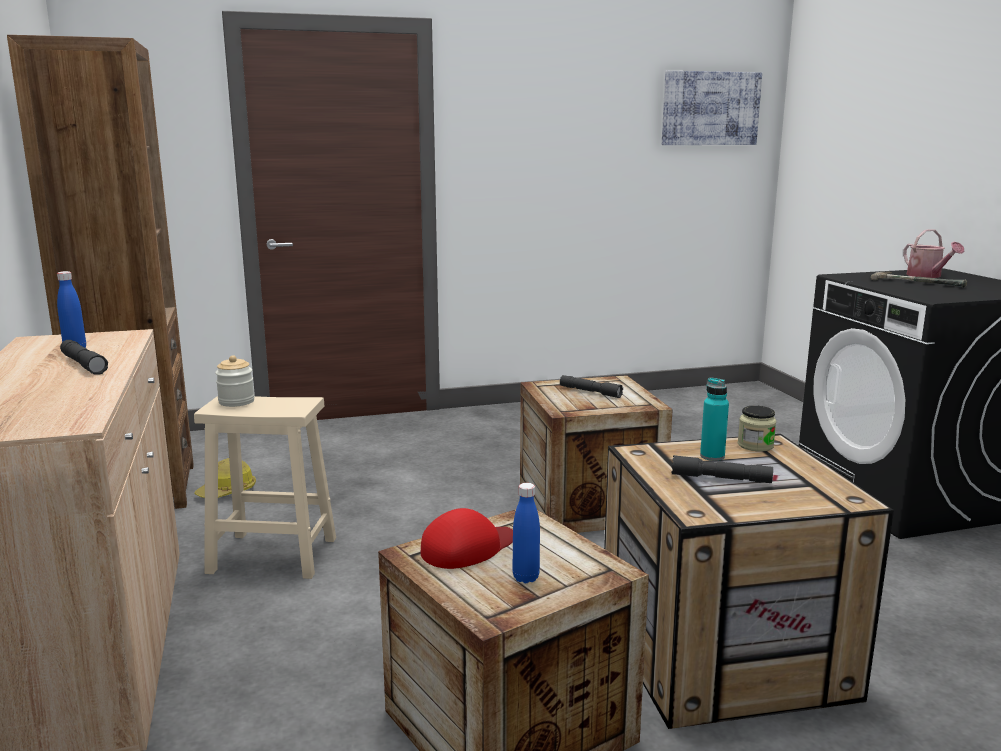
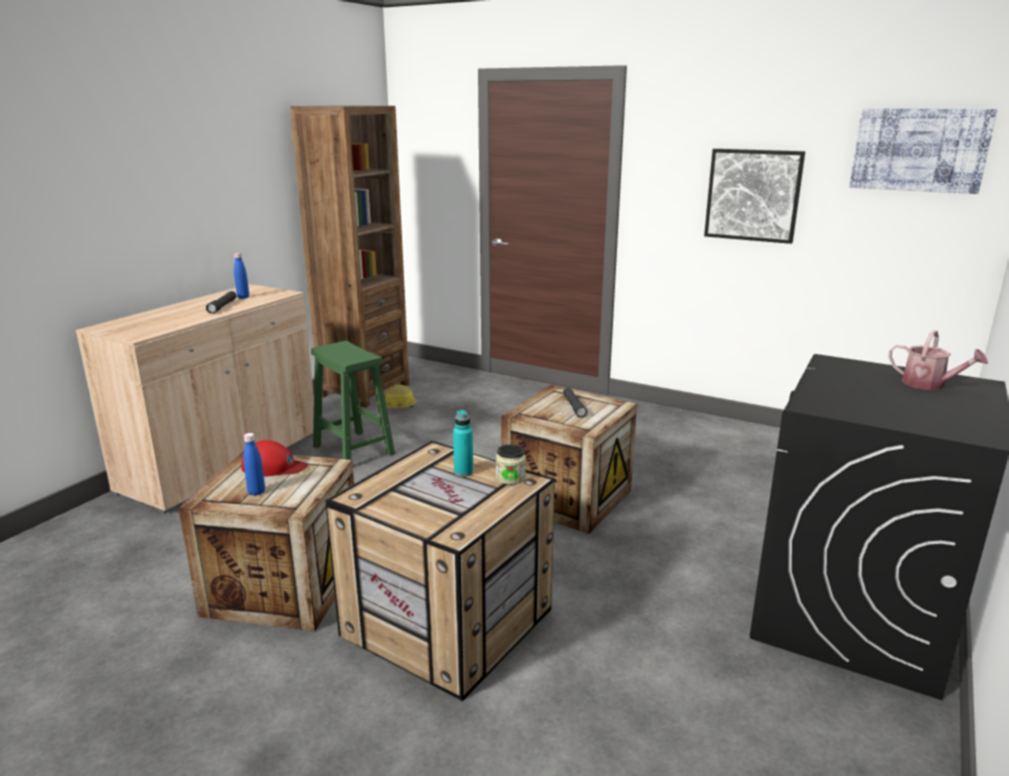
camera: 45 degrees right, 5 degrees up
beige stool [194,396,336,579] -> green stool [311,341,395,460]
jar [215,355,255,407] -> none
grey flashlight [672,455,773,483] -> none
hammer [871,272,967,288] -> none
watering can [903,229,964,278] -> watering can turned 75 degrees counterclockwise [888,330,988,390]
none -> picture [704,149,805,244]

